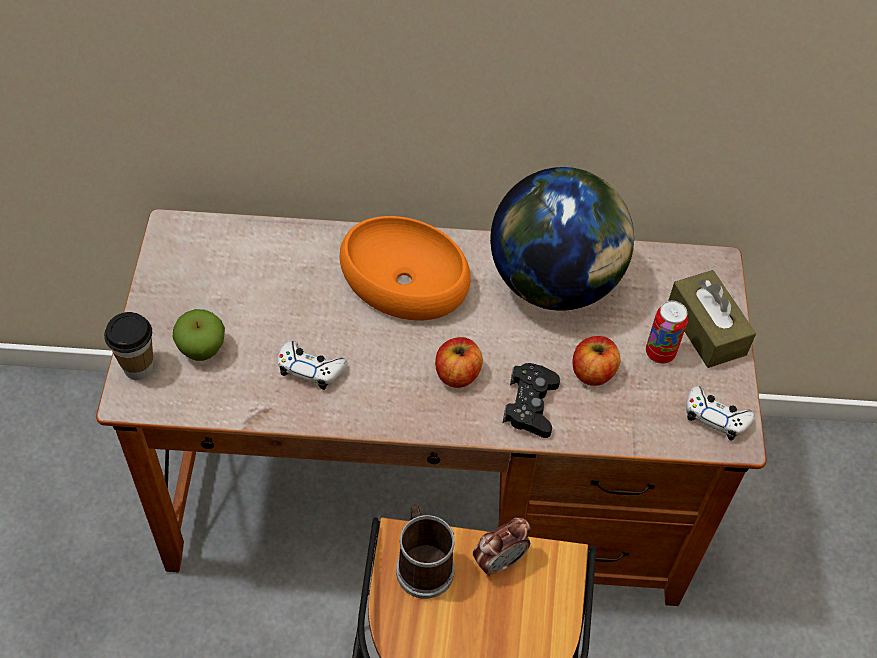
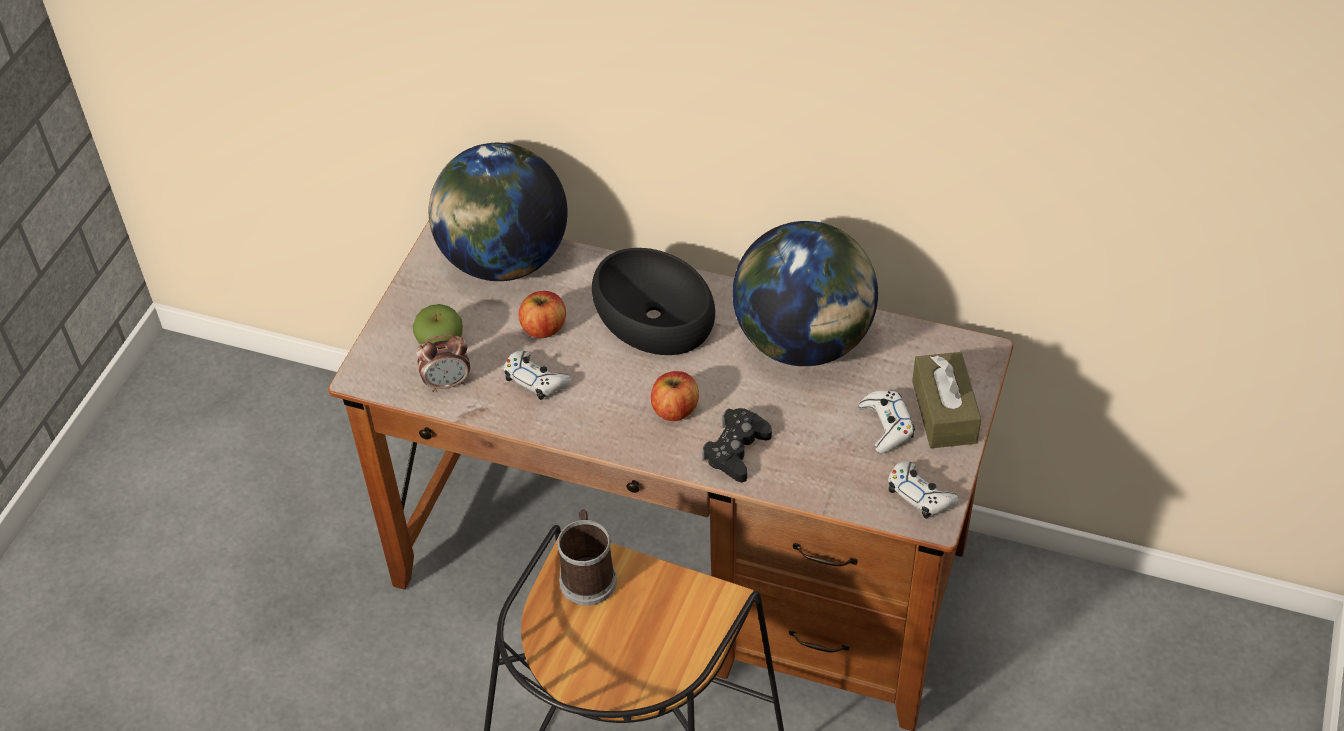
camera: 20 degrees right, 5 degrees down
cup [104,312,153,380] -> none
orange bowl [340,216,471,321] -> black bowl [592,248,715,355]
alarm clock [473,517,531,577] -> alarm clock moved to [417,335,470,392]
apple [572,336,621,386] -> apple moved to [519,291,566,338]
can [646,301,688,364] -> white game controller [858,391,915,453]
none -> globe [429,143,567,281]

